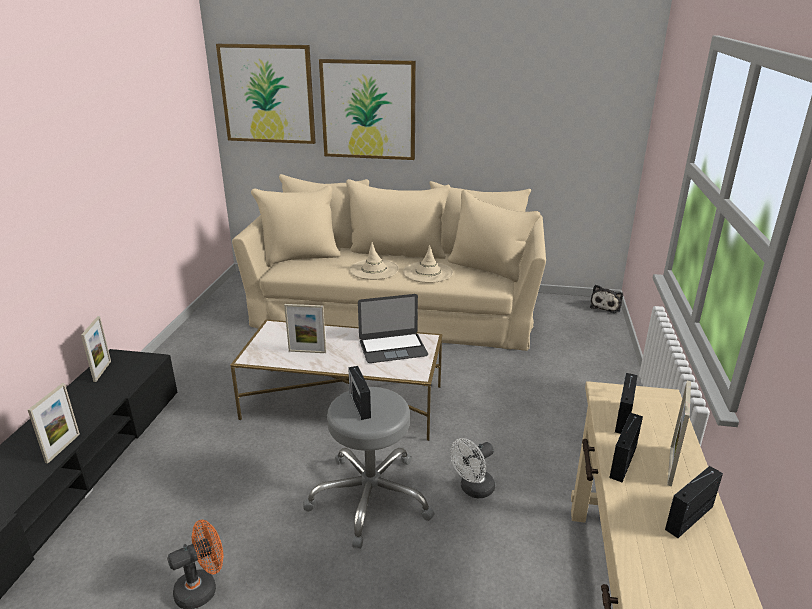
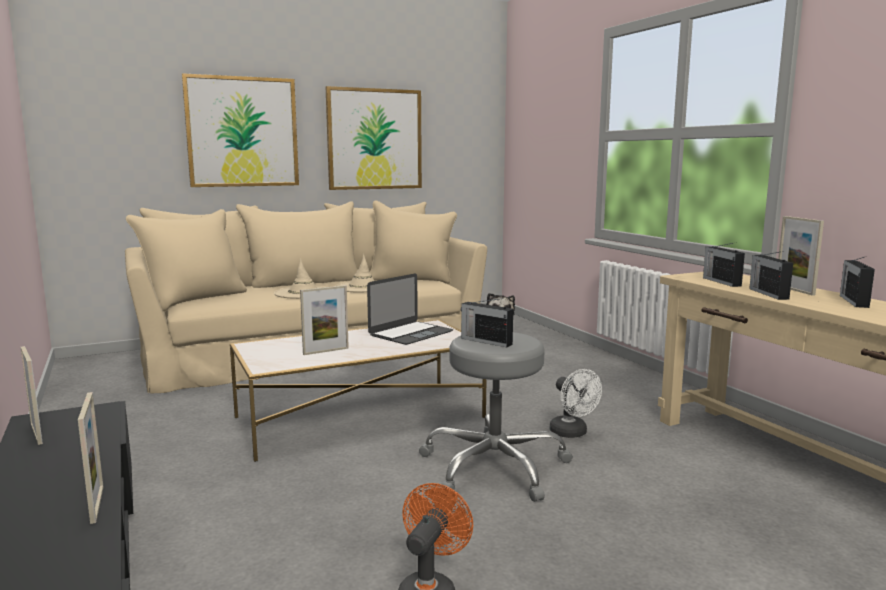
camera: 35 degrees left, 15 degrees down
picture [216,44,316,144] -> picture moved to [326,86,422,190]
white fan [450,438,495,498] -> white fan turned 45 degrees counterclockwise [550,369,602,438]

